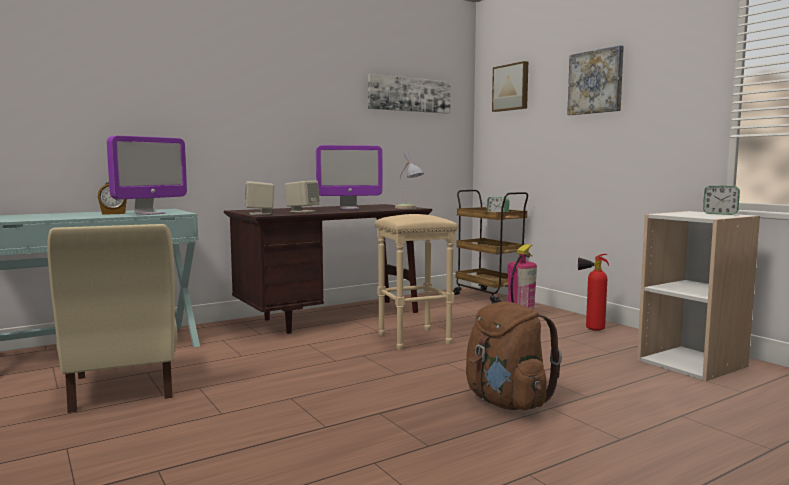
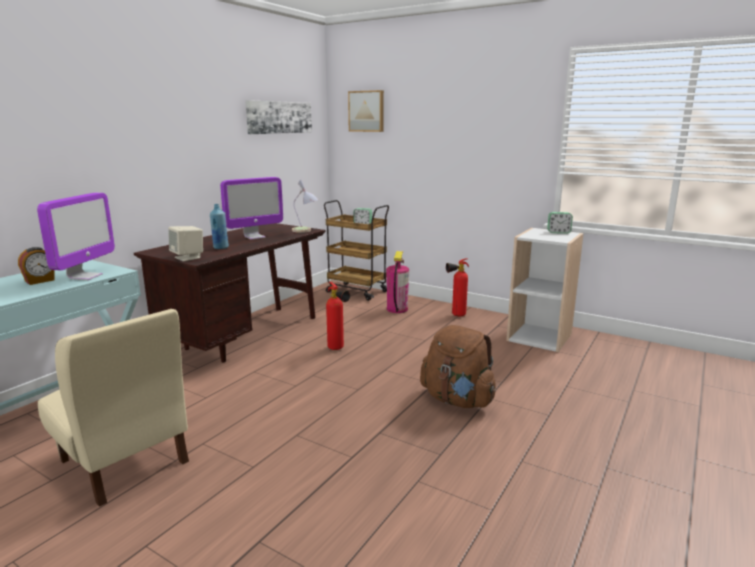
camera: 25 degrees left, 10 degrees up
beige speaker [285,181,320,213] -> blue bottle [210,204,229,249]
beige stool [375,214,457,350] -> fire extinguisher [326,282,350,350]
picture [567,45,624,115] -> none

